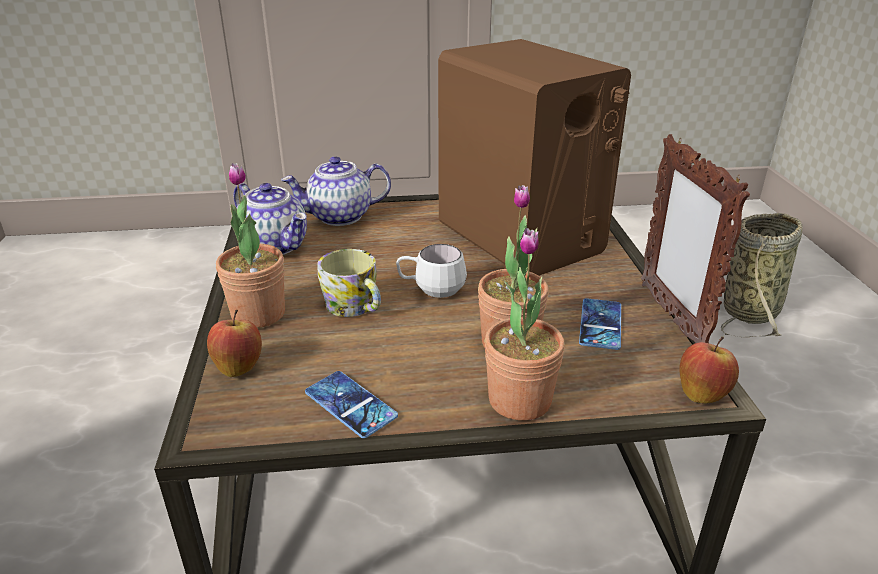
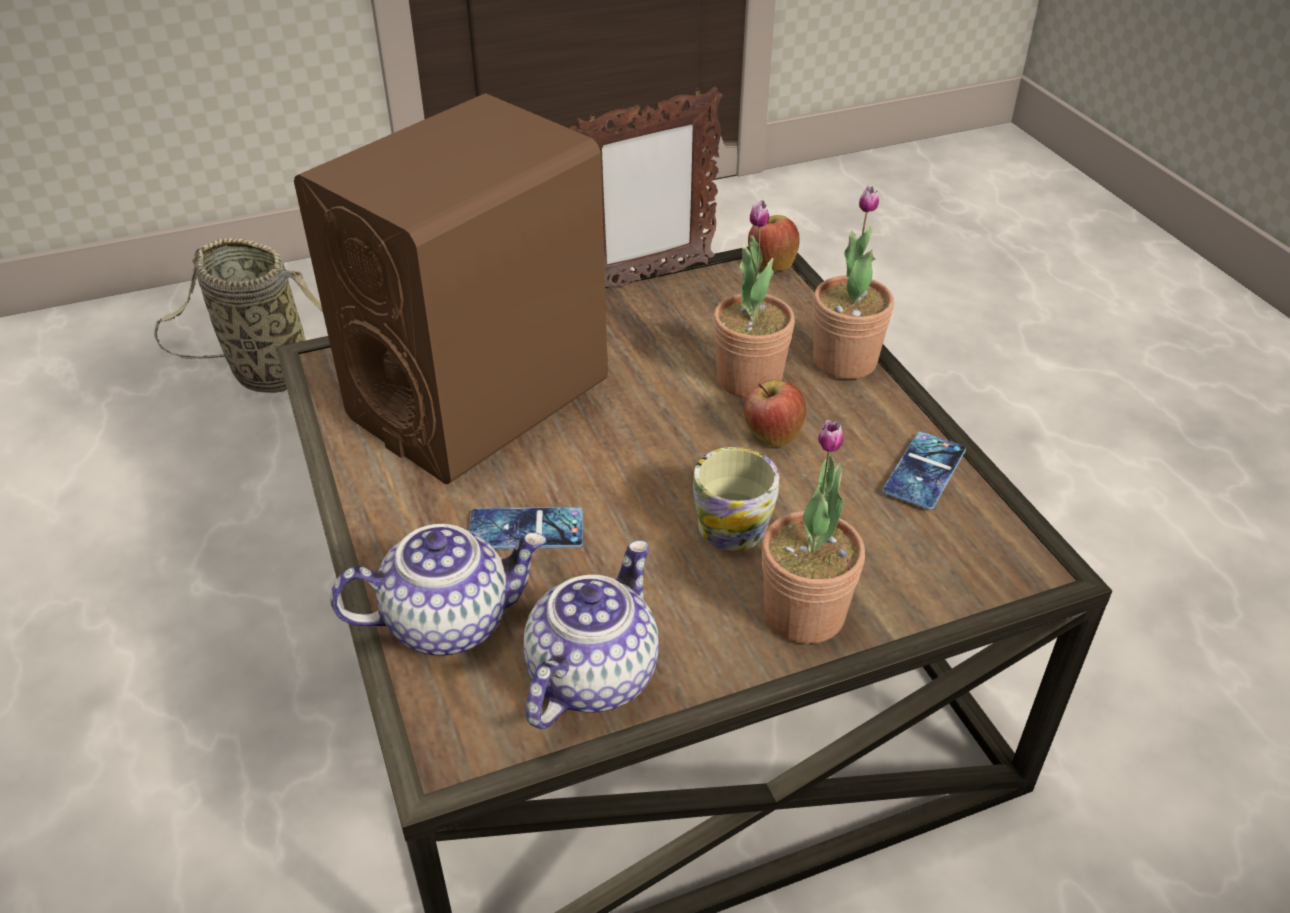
camera: 105 degrees left, 10 degrees up
apple [207,310,262,377] -> apple moved to [743,380,806,447]
teapot [281,156,391,226] -> teapot turned 75 degrees counterclockwise [330,524,546,656]
white mug [396,244,467,298] -> none
phone [579,298,621,350] -> phone moved to [469,507,583,549]

